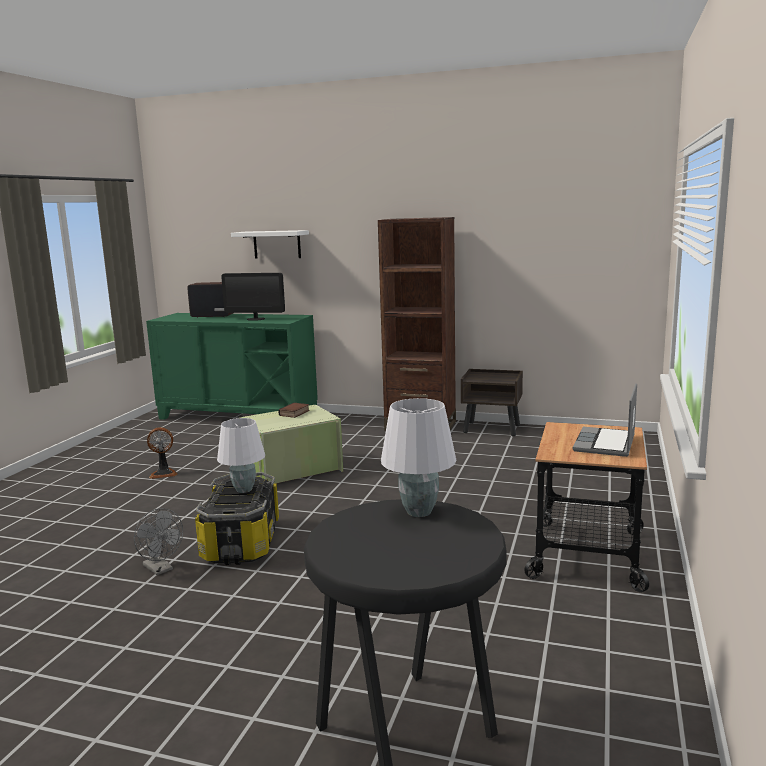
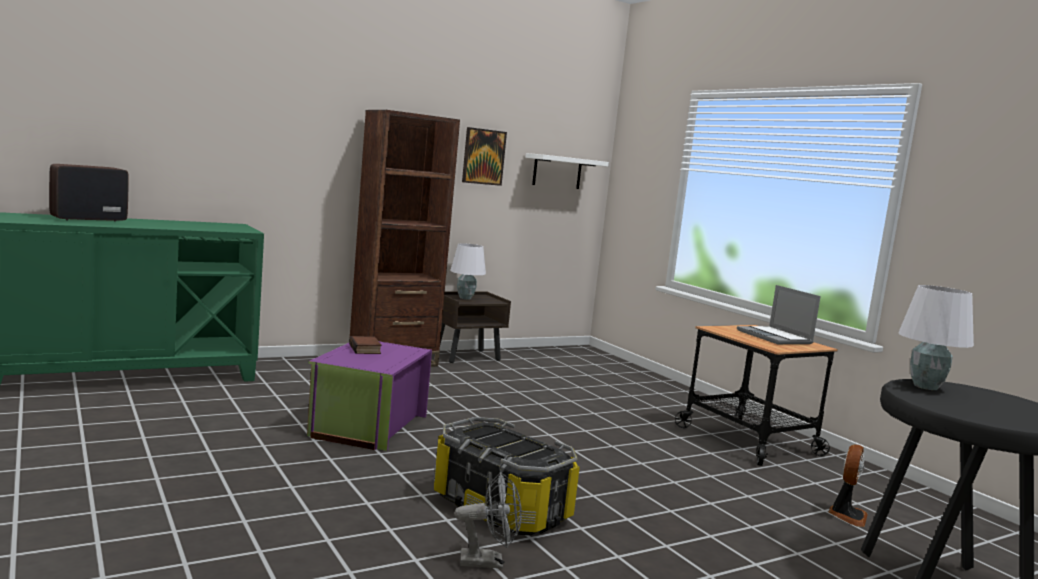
camera: 50 degrees left, 5 degrees down
fan [147,427,177,479] -> fan moved to [828,445,868,527]
white table lamp [217,418,265,493] -> white table lamp moved to [450,243,486,300]
monitor [221,273,285,320] -> none
white shelf [231,230,309,259] -> white shelf moved to [525,153,609,189]
green storage box [239,405,343,484] -> purple storage box [307,341,432,451]
none -> picture [462,127,507,186]

